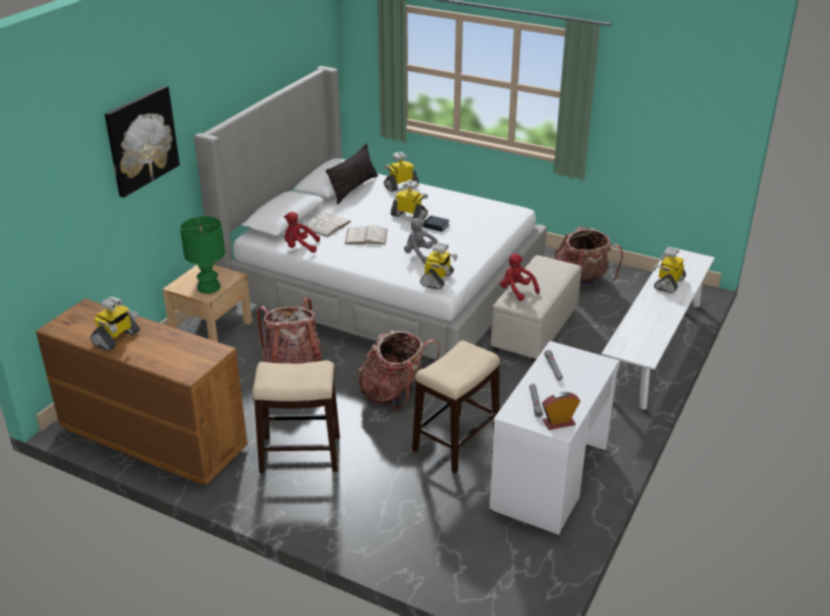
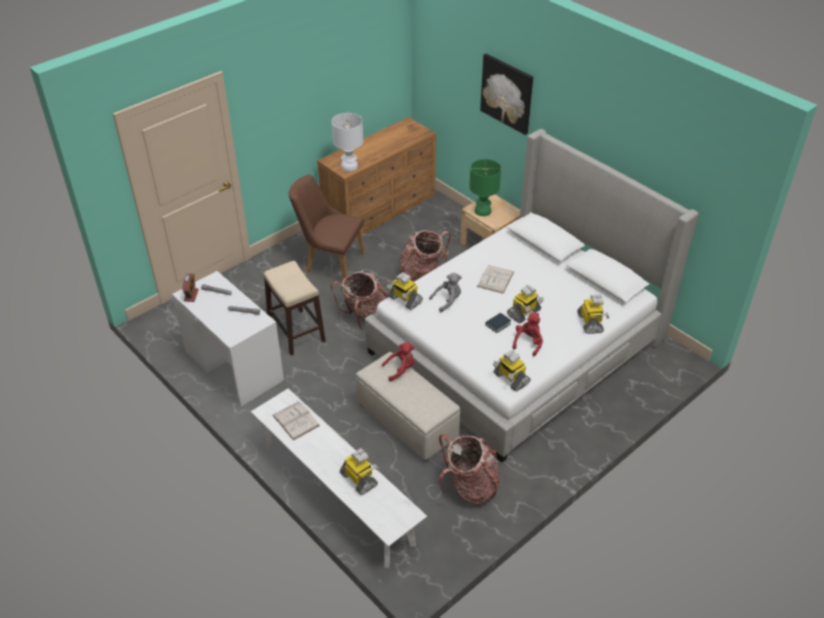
camera: 110 degrees right, 10 degrees up
toy robot [90,296,140,351] -> toy robot moved to [493,350,530,392]
stool [252,361,340,473] -> brown chair [288,175,364,279]
red plush toy [284,212,320,253] -> red plush toy moved to [512,312,543,356]
white book [303,213,351,237] -> white book moved to [272,401,320,441]
pillow [326,143,378,204] -> none
none -> white table lamp [332,113,363,171]

